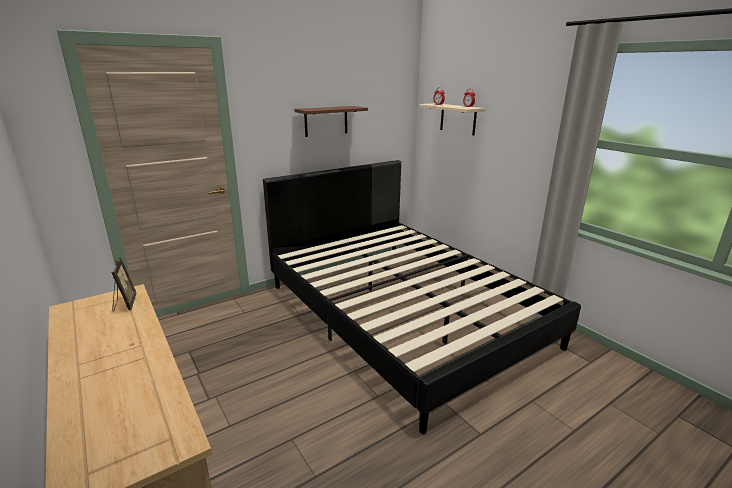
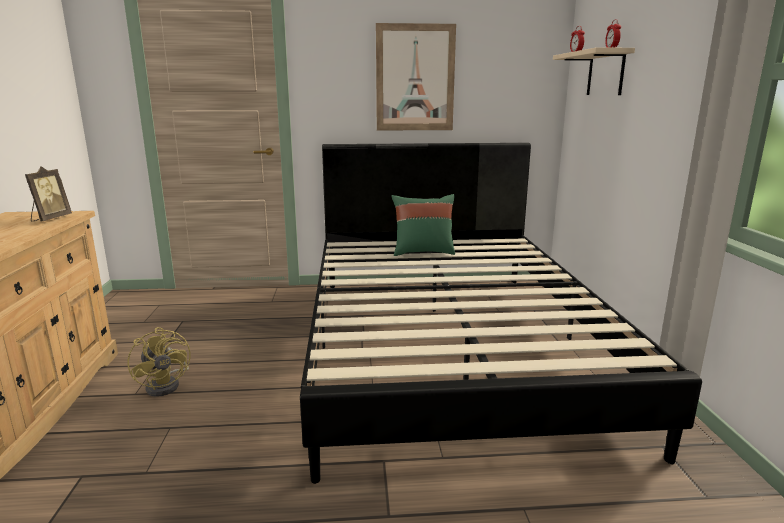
camera: 30 degrees right, 5 degrees down
brown shelf [295,106,368,137] -> picture [376,23,456,131]
none -> yellow fan [127,327,191,397]
none -> green pillow [392,194,455,256]

